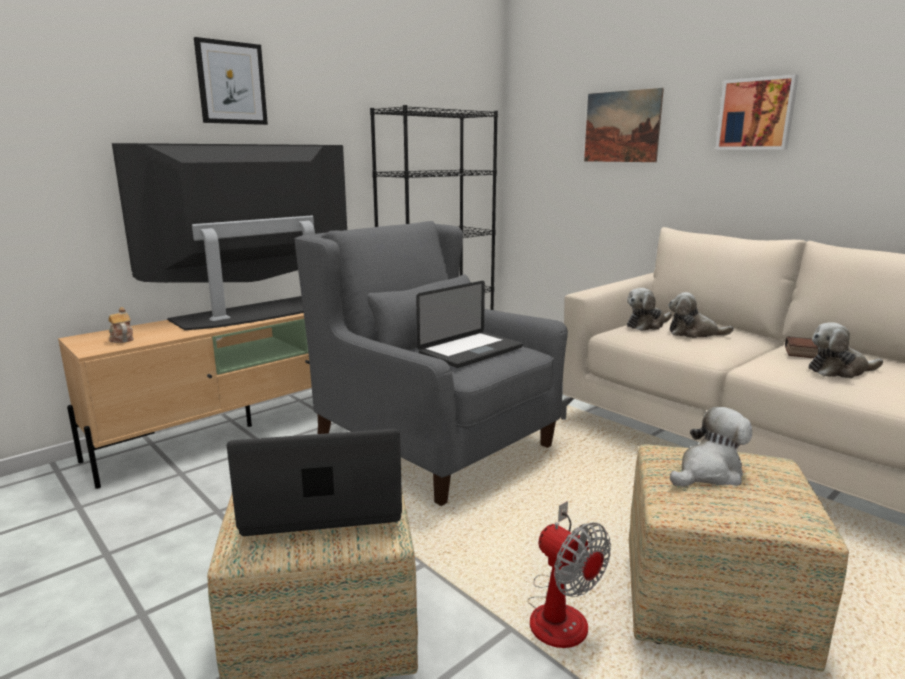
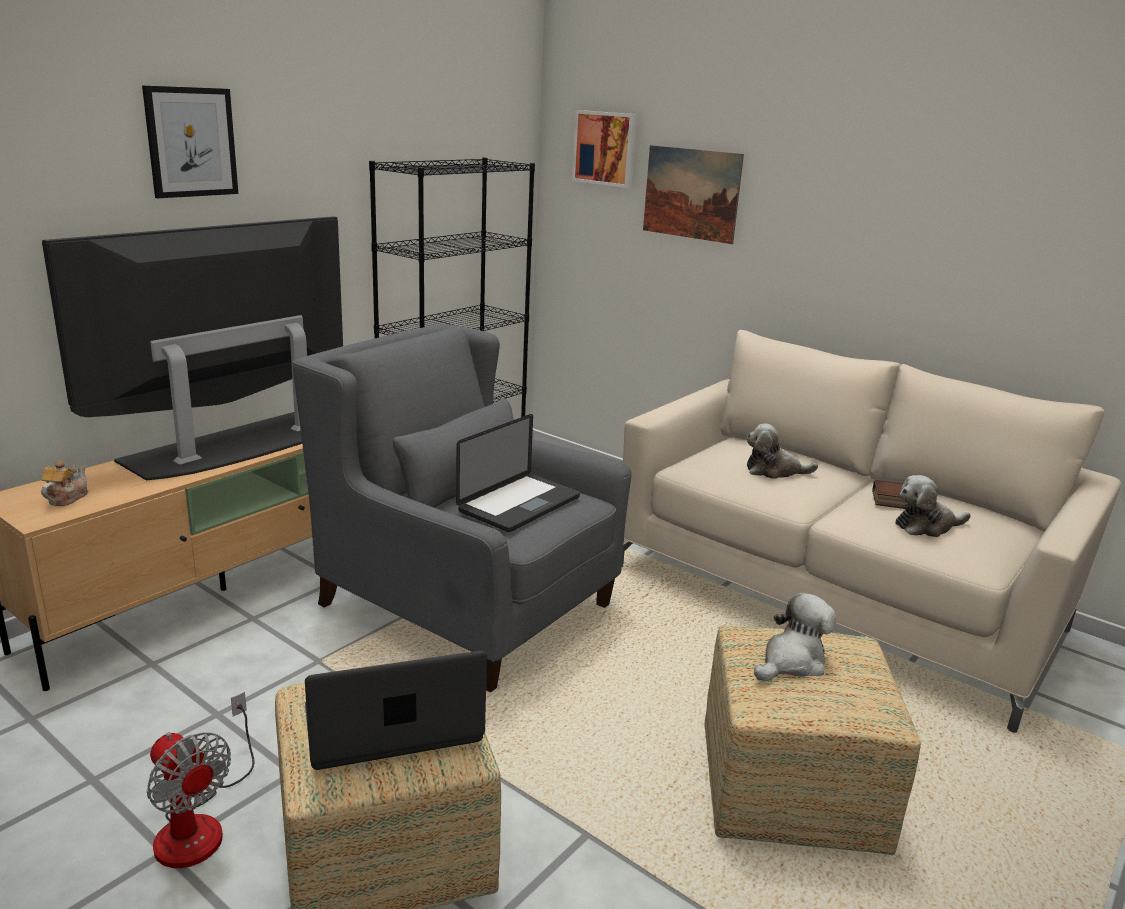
camera: 10 degrees left, 5 degrees up
teapot [108,307,134,343] -> teapot turned 60 degrees clockwise [41,461,88,506]
fan [528,501,611,648] -> fan moved to [147,692,254,868]
plush toy [627,288,672,331] -> none
picture [715,74,799,150] -> picture moved to [572,110,637,188]

